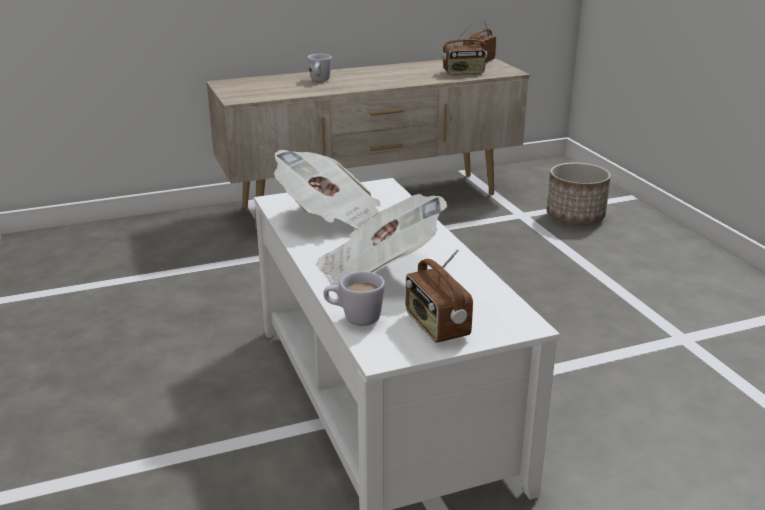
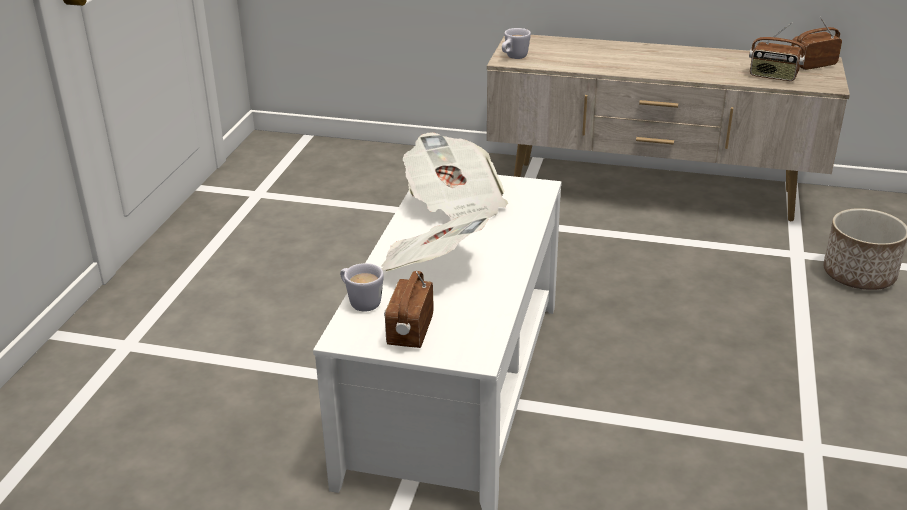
camera: 35 degrees right, 5 degrees up
white mug [307,54,332,81] -> white mug moved to [502,28,531,59]

